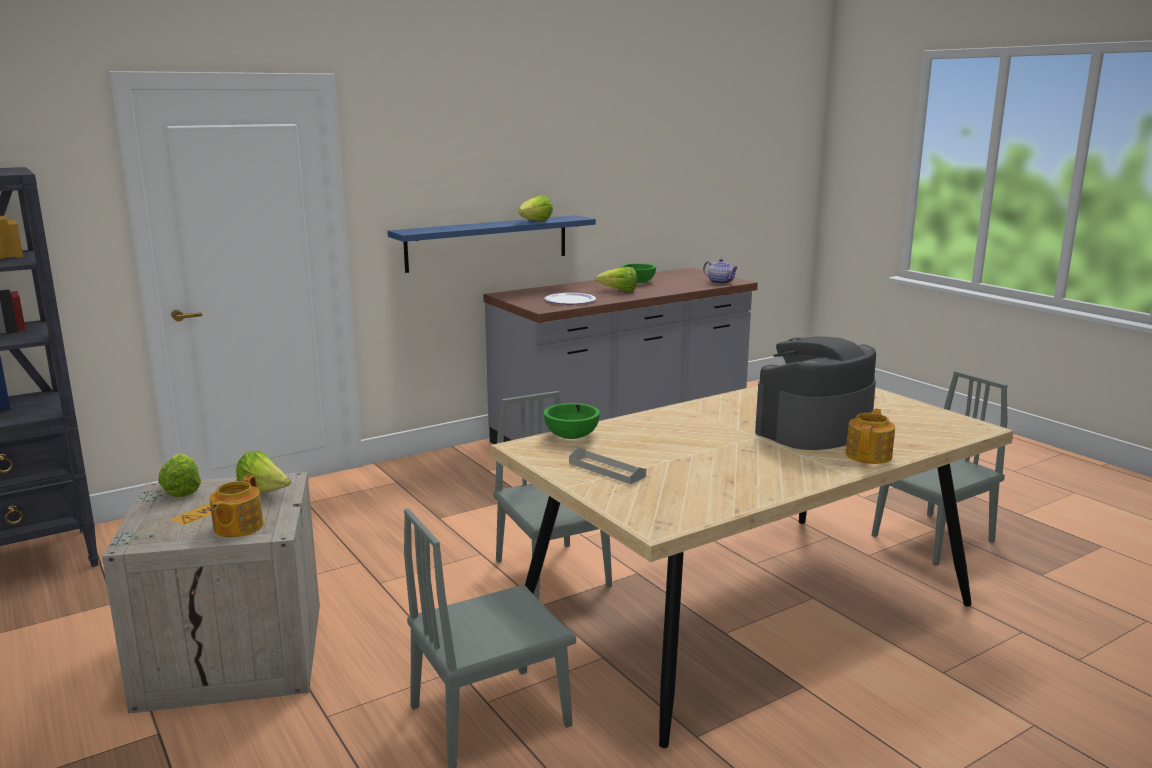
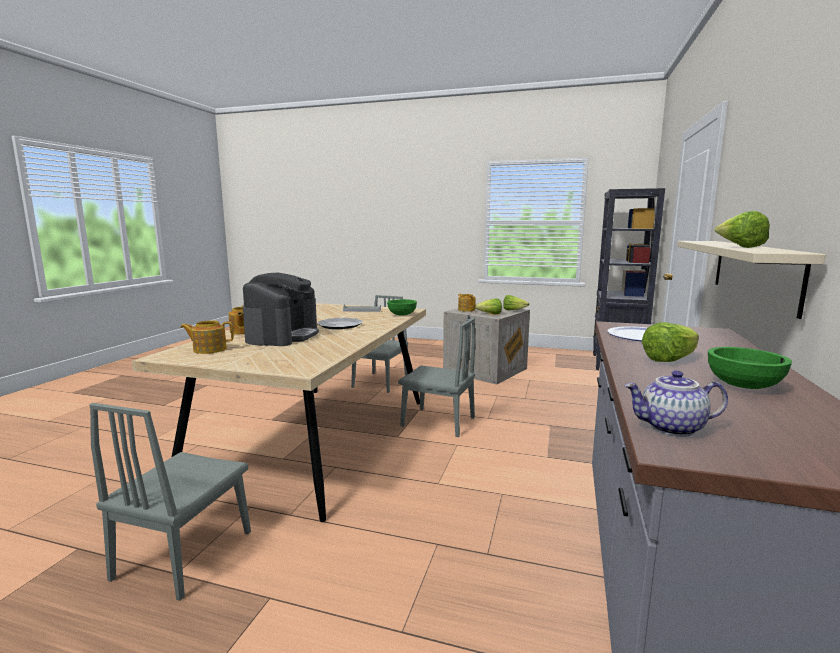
camera: 140 degrees right, 5 degrees down
blue shelf [387,215,596,273] -> beige shelf [677,241,826,319]
none -> teapot [180,320,234,354]
none -> plate [317,318,363,329]

